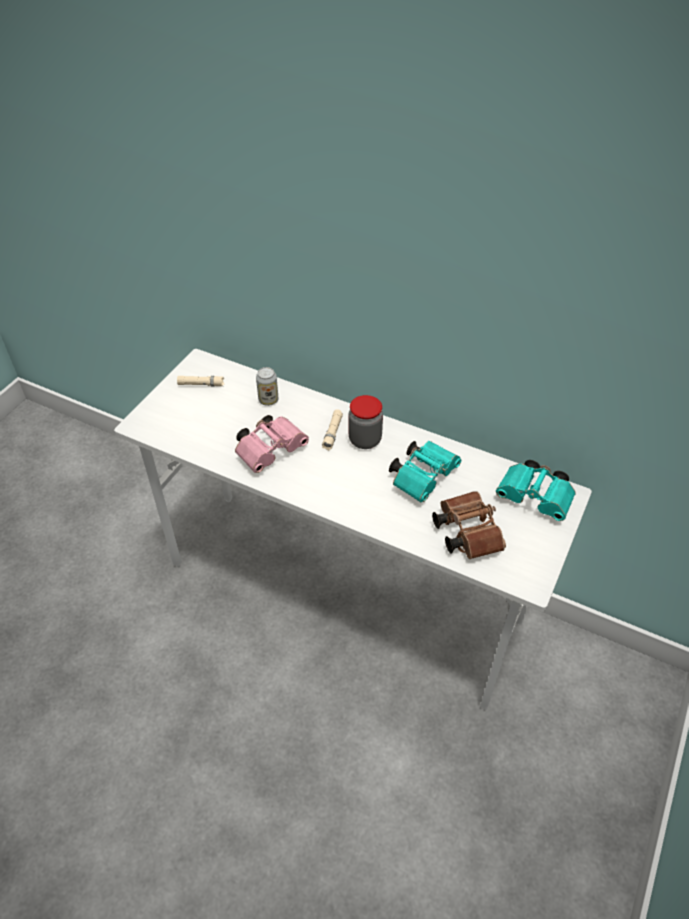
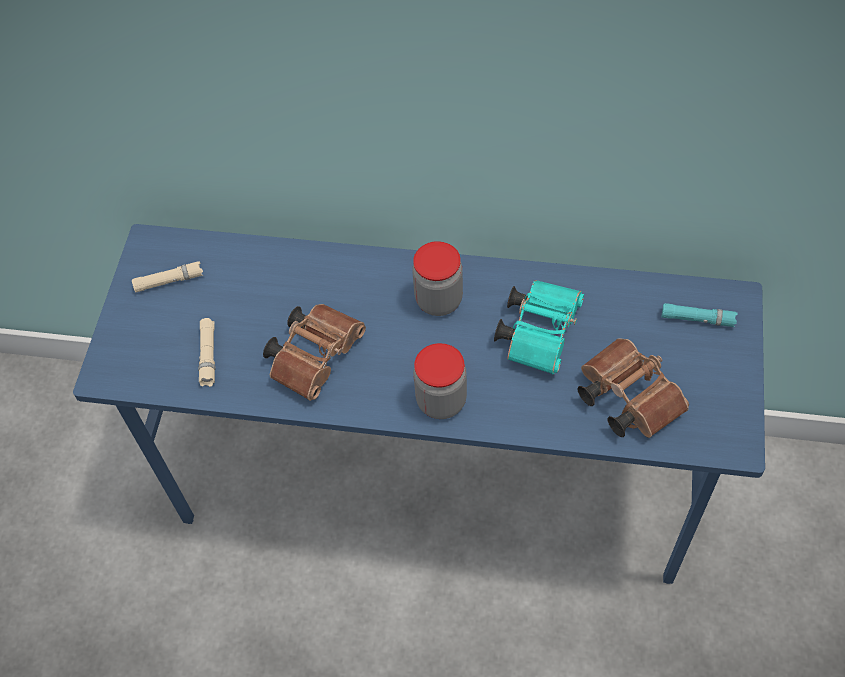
camera: 15 degrees left, 10 degrees up
white desk [114,349,592,710] -> blue desk [73,224,765,584]
pink binoculars [235,415,309,473] -> brown binoculars [263,304,366,401]
can [256,367,278,406] -> none
beige flashlight [322,410,343,450] -> beige flashlight moved to [198,318,215,387]
turquoise binoculars [496,460,576,521] -> turquoise flashlight [662,303,738,327]
none -> jar [413,343,467,419]

